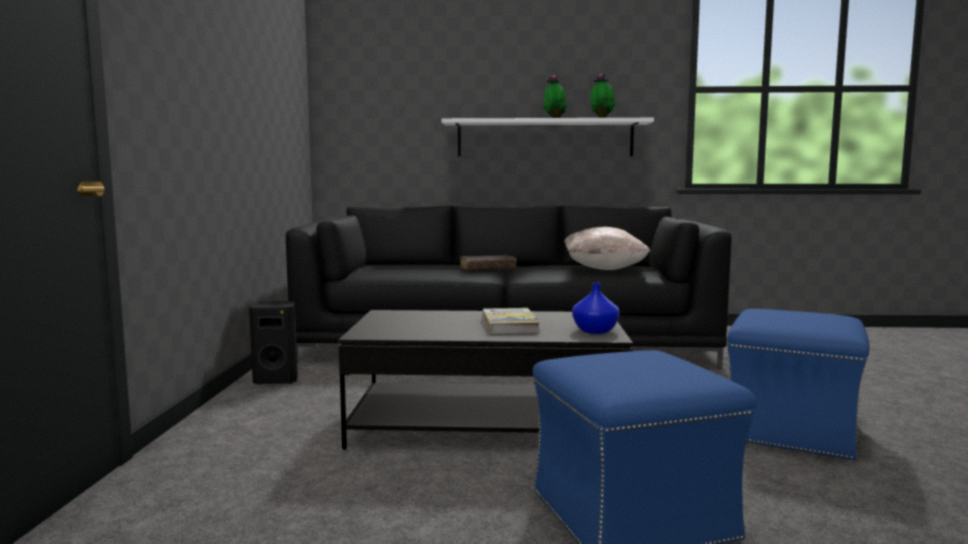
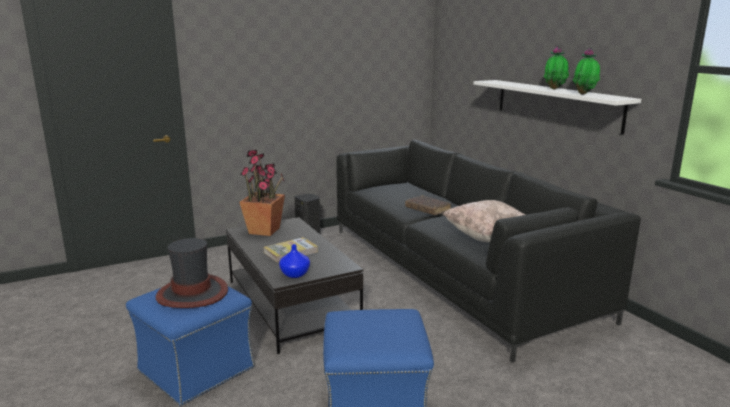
camera: 60 degrees right, 10 degrees up
none -> hat [156,238,228,308]
none -> potted plant [239,150,285,236]

